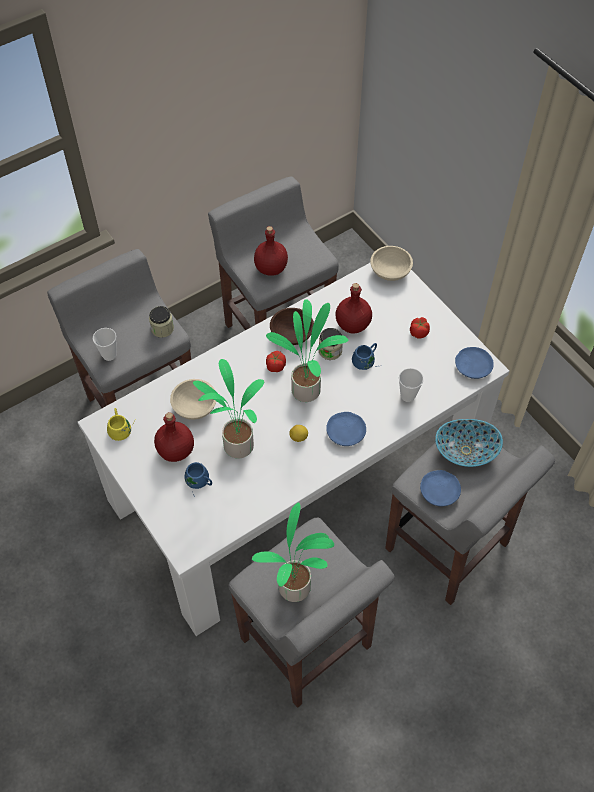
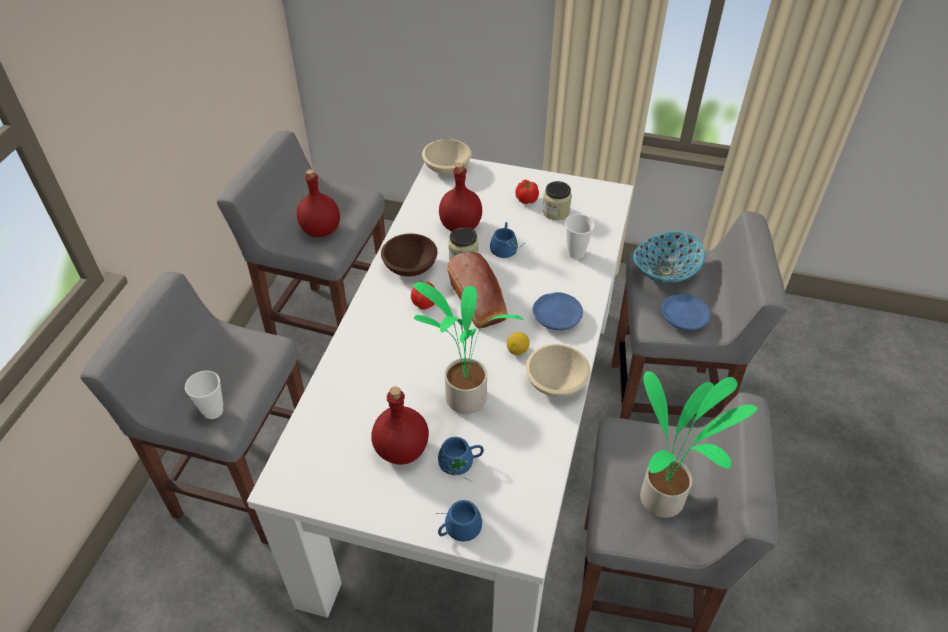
camera: 40 degrees left, 10 degrees down
yellow mug [107,408,134,441] -> none
jar [149,306,174,338] -> jar moved to [542,181,572,220]
beige bowl [170,379,216,420] -> beige bowl moved to [526,344,590,397]
potted plant [266,299,348,402] -> bread [448,252,507,328]
blue plate [455,347,494,379] -> none
none -> blue mug [435,500,482,542]

